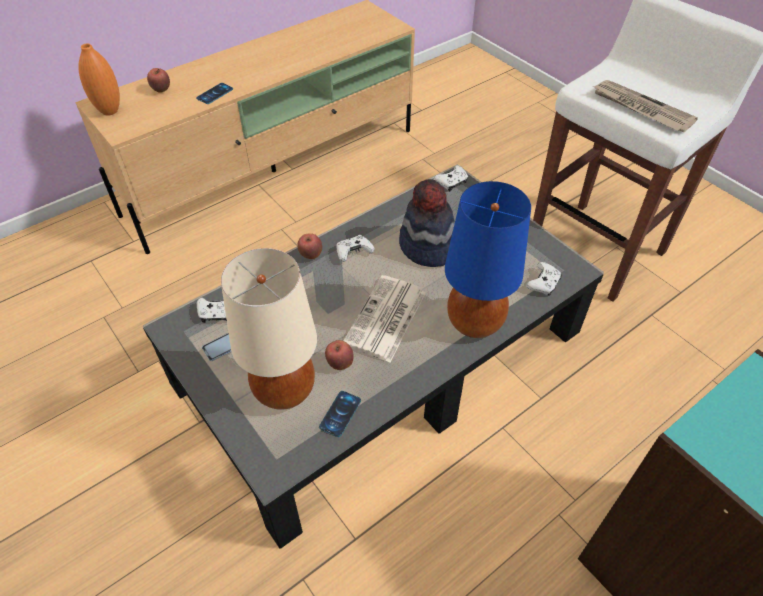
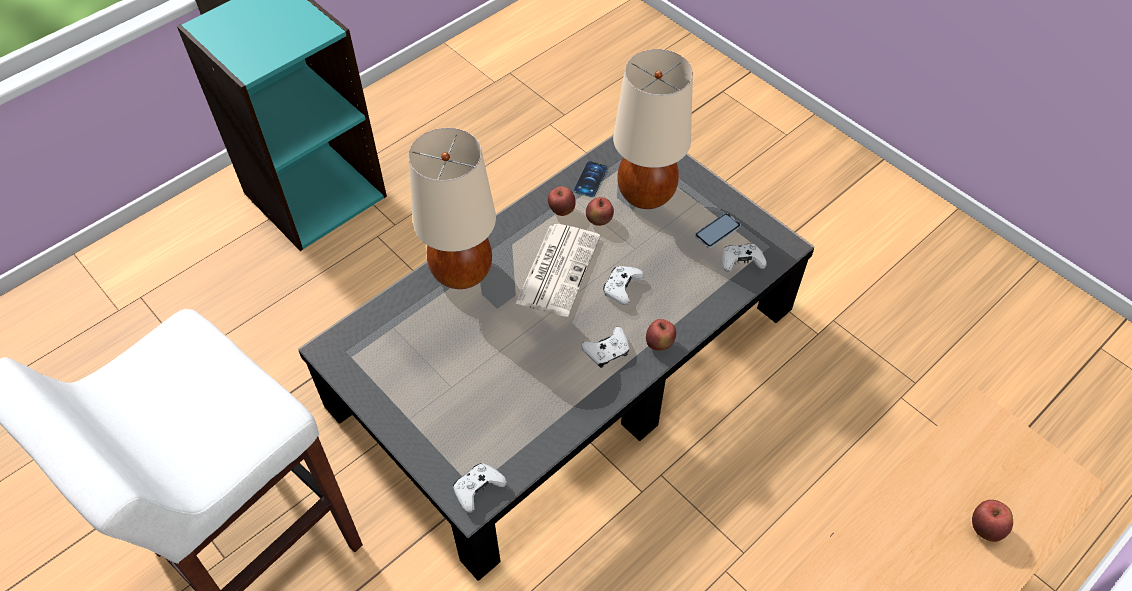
camera: 175 degrees right, 5 degrees up
orange vase [78,43,120,115] -> none
phone [196,83,233,104] -> none
hat [399,179,455,267] -> none
blue table lamp [445,181,531,338] -> beige table lamp [408,128,496,289]
white game controller [526,262,562,296] -> white game controller moved to [603,266,644,305]
newspaper [593,80,698,132] -> none
none -> apple [548,186,576,216]

